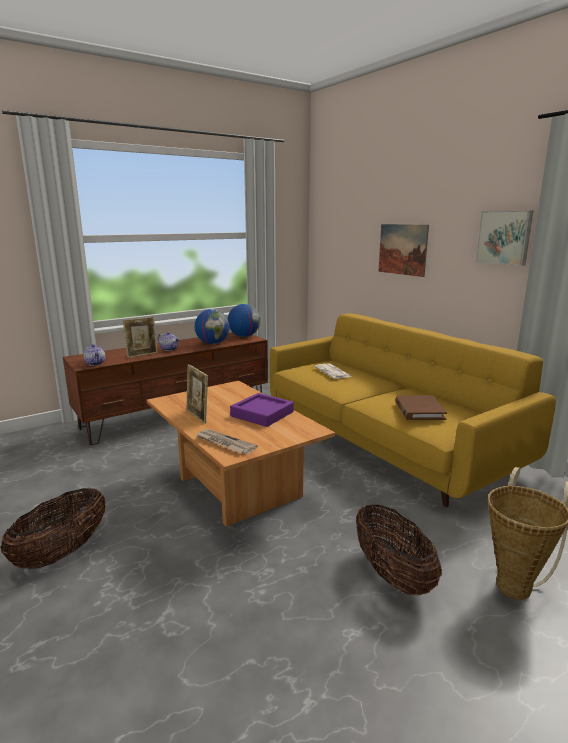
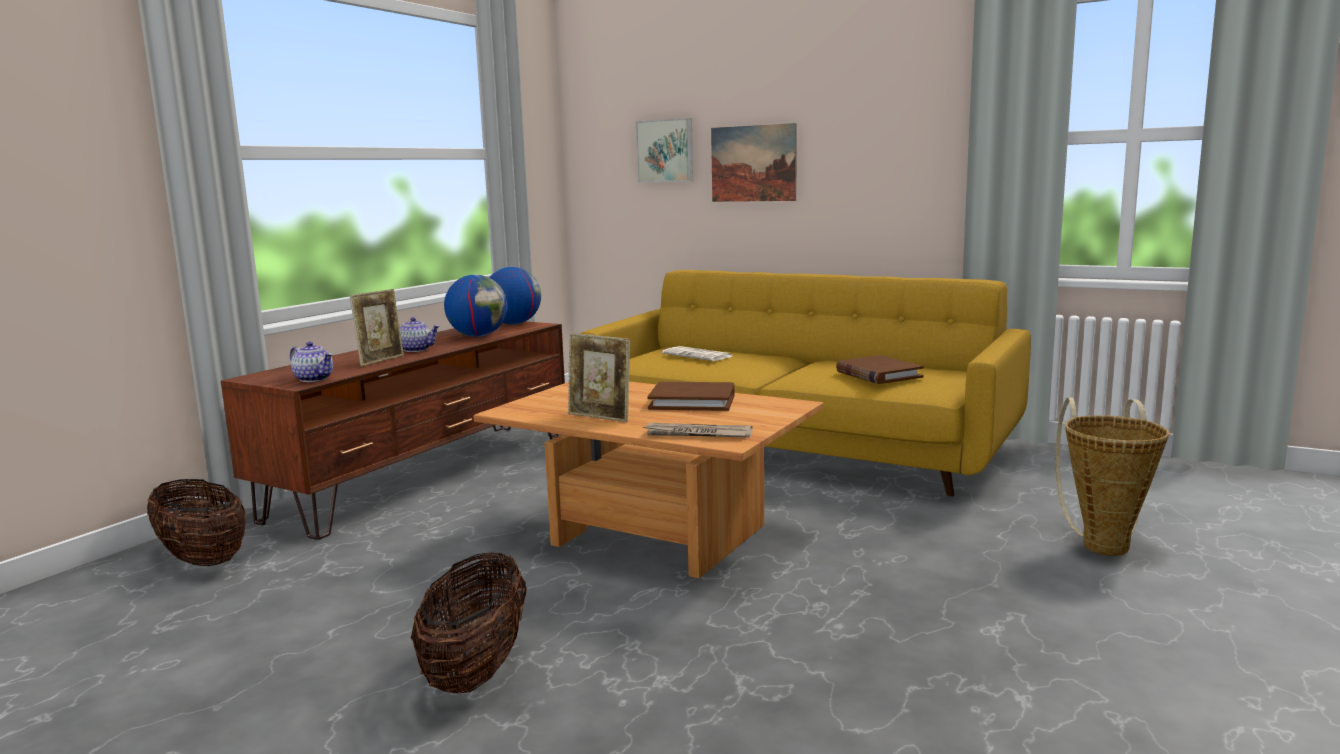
camera: 25 degrees left, 5 degrees down
purple tray [230,393,294,427] -> brown book [647,382,735,411]
basket [356,504,442,596] -> basket moved to [147,479,246,567]
picture [476,211,533,266] -> picture moved to [636,118,693,183]

